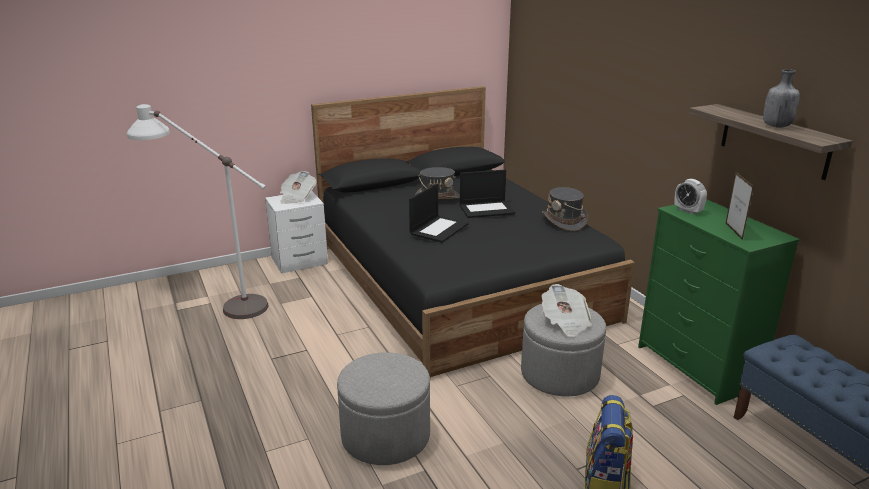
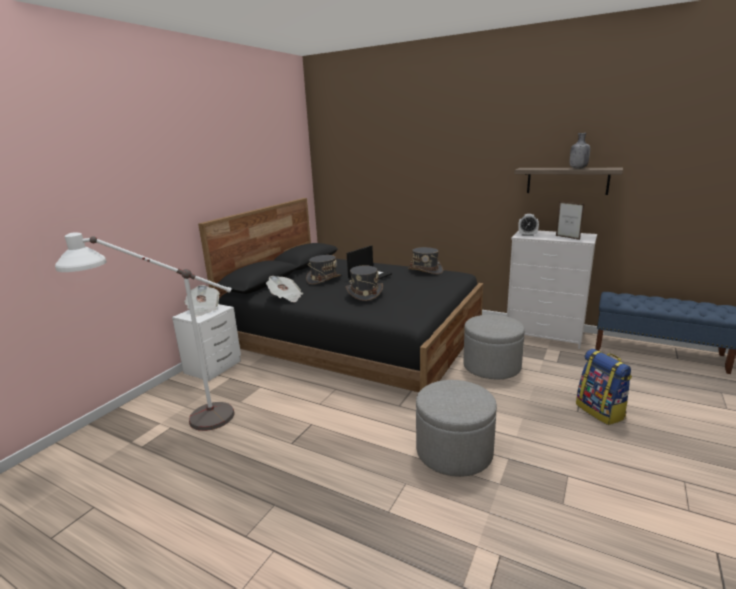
camera: 35 degrees left, 5 degrees down
laptop [409,183,468,243] -> grey hat [346,265,383,301]
newspaper [541,284,592,337] -> newspaper moved to [266,276,303,302]
green dresser [638,199,800,405] -> white dresser [507,230,597,349]

